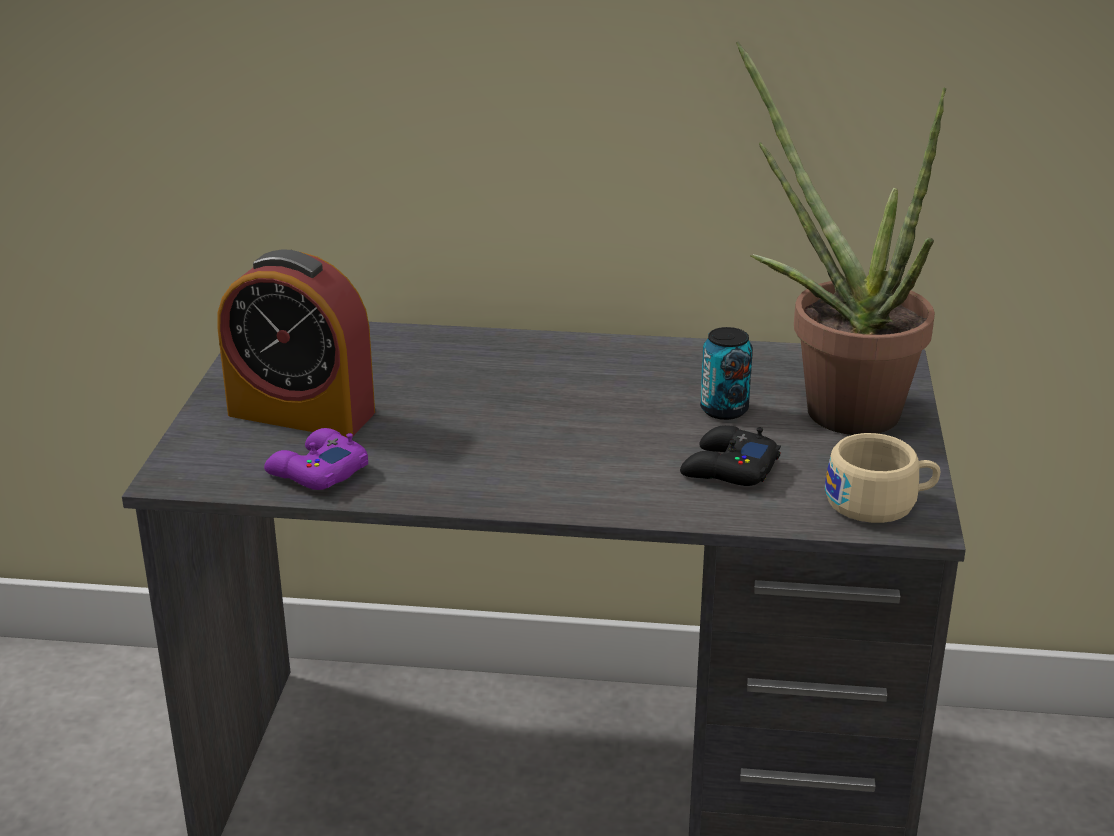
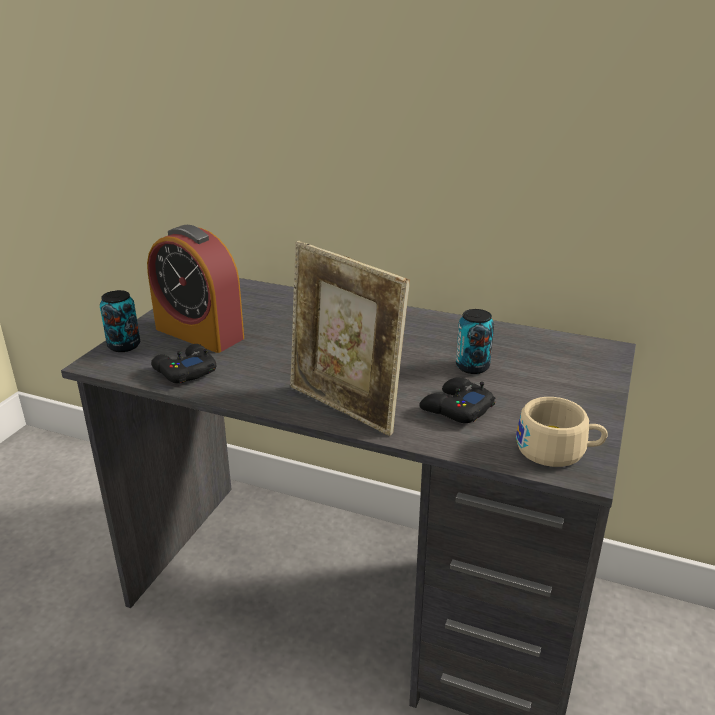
camera: 15 degrees right, 0 degrees up
purple game controller [264,428,368,490] -> black game controller [151,344,216,383]
potted plant [736,41,946,435] -> none
none -> can [100,290,140,352]
none -> picture frame [290,241,410,436]

